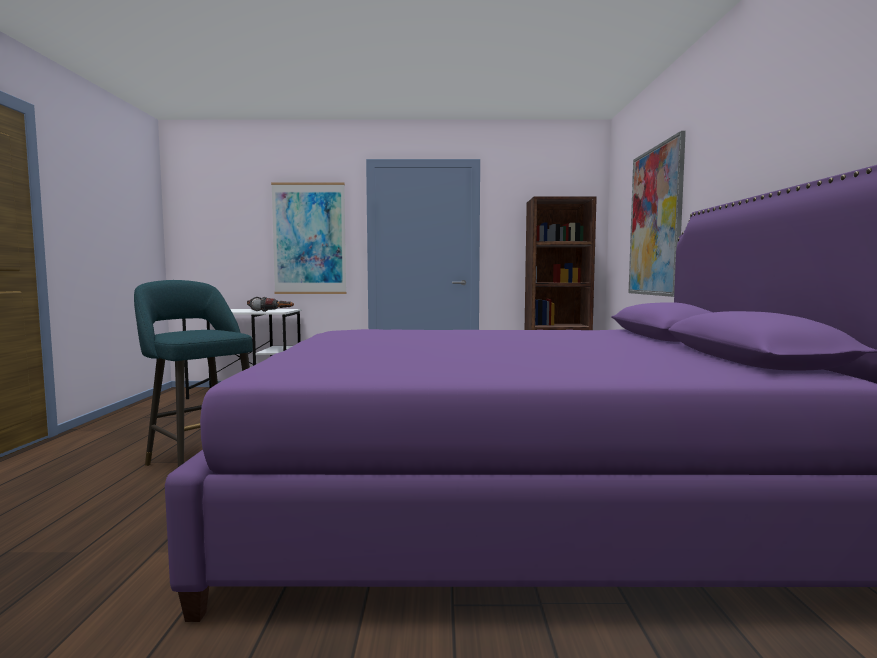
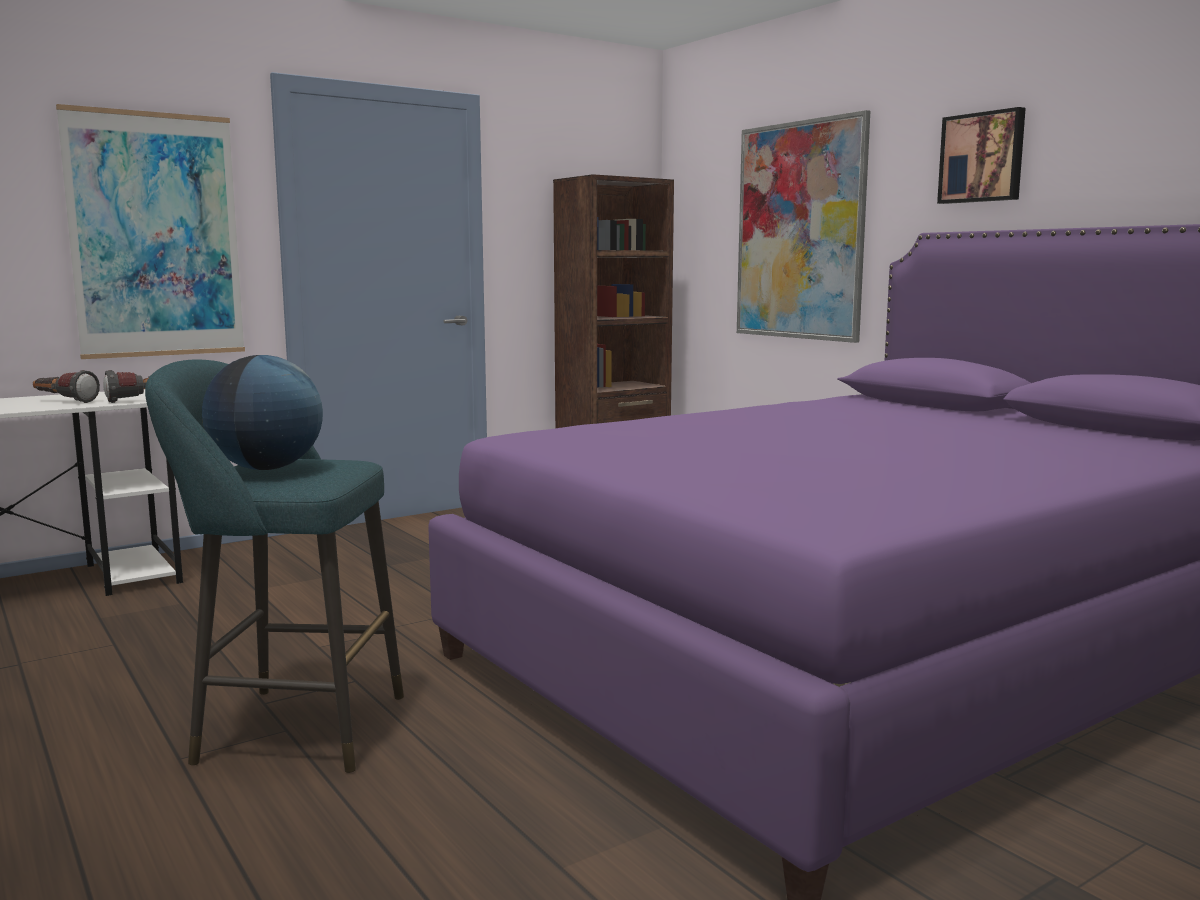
camera: 35 degrees left, 5 degrees up
none -> globe [202,355,323,470]
none -> picture [937,107,1026,204]

